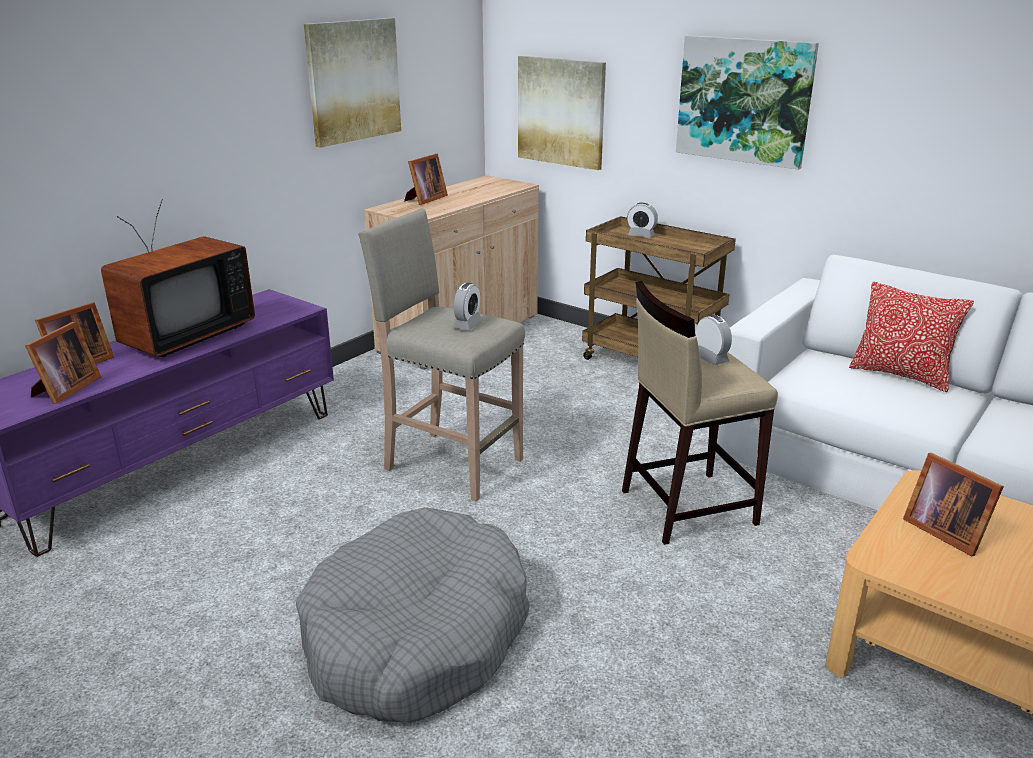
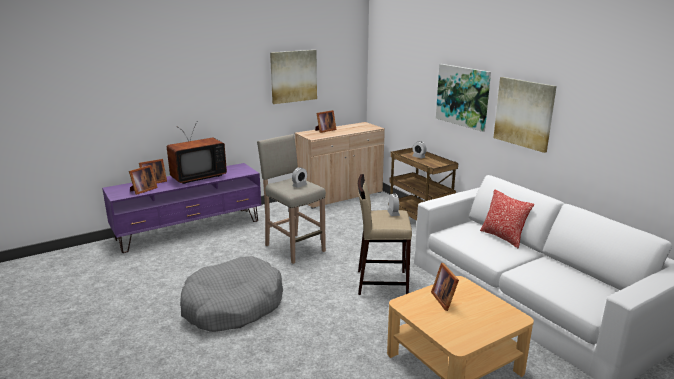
camera: 20 degrees right, 5 degrees down
picture [518,56,606,170] -> picture moved to [493,77,557,153]

